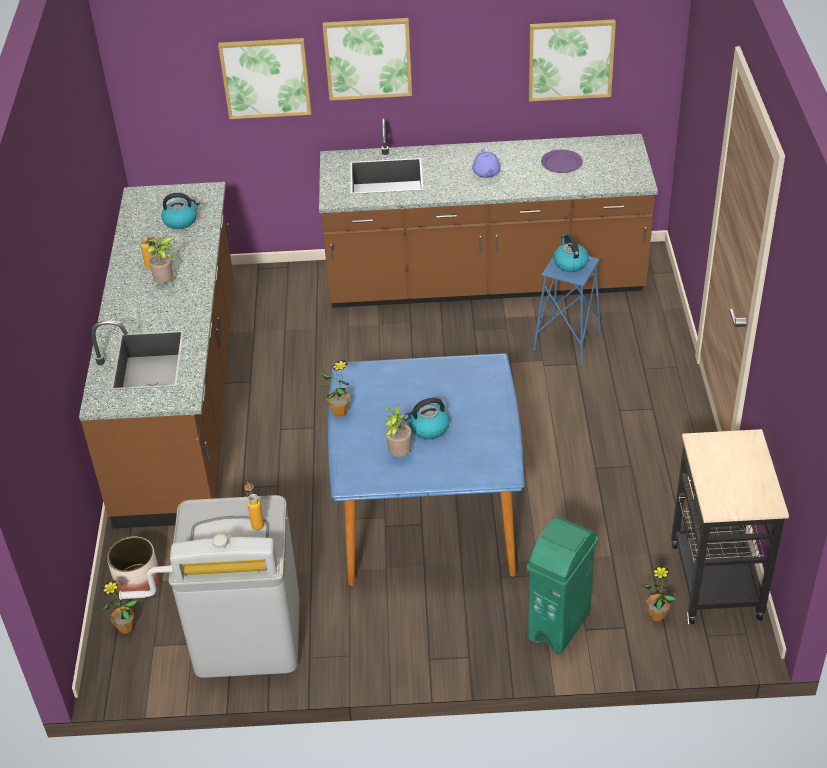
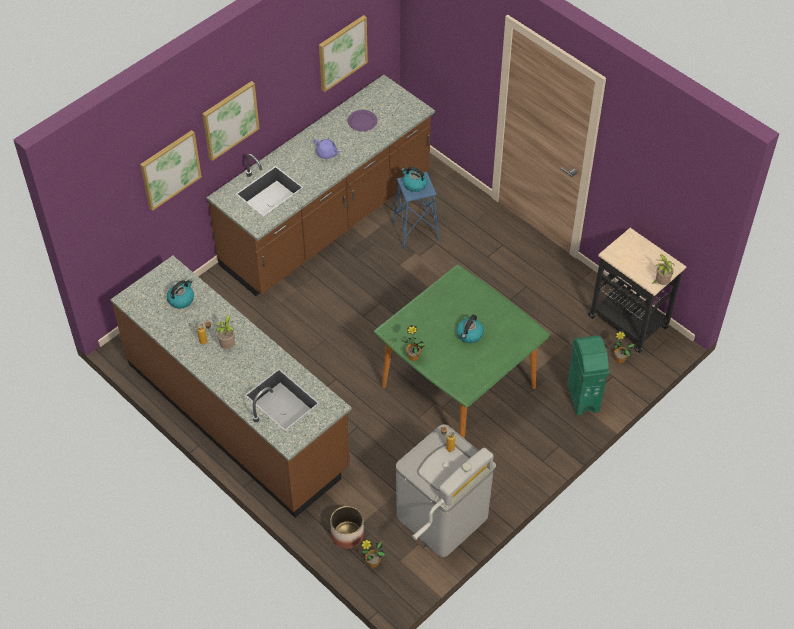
camera: 45 degrees left, 10 degrees up
blue dining table [328,353,524,586] -> green dining table [374,264,550,439]
potted plant [384,404,411,457] -> potted plant moved to [651,254,675,285]

